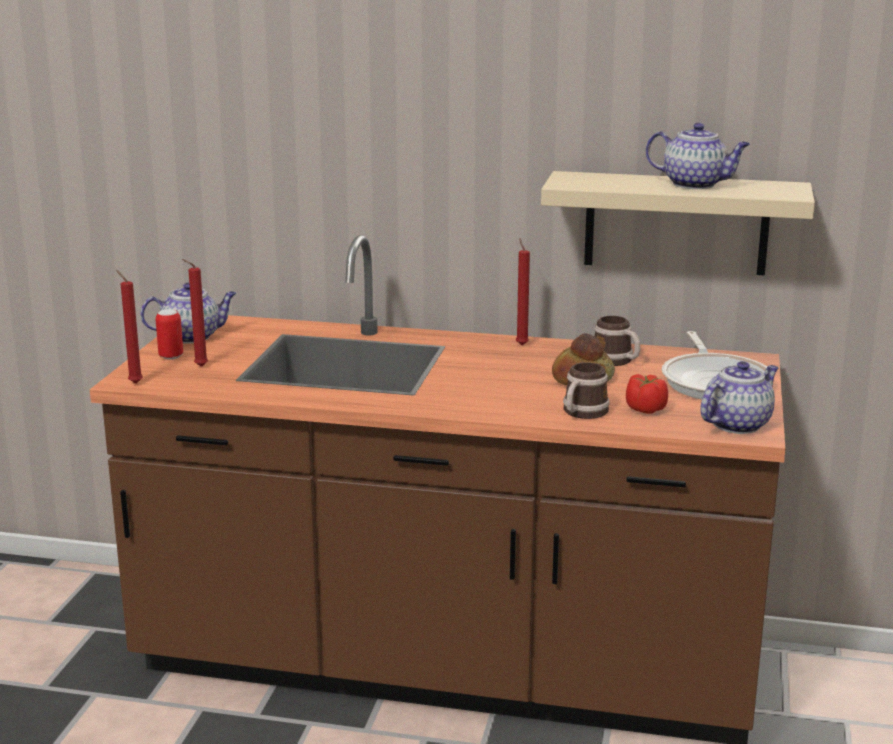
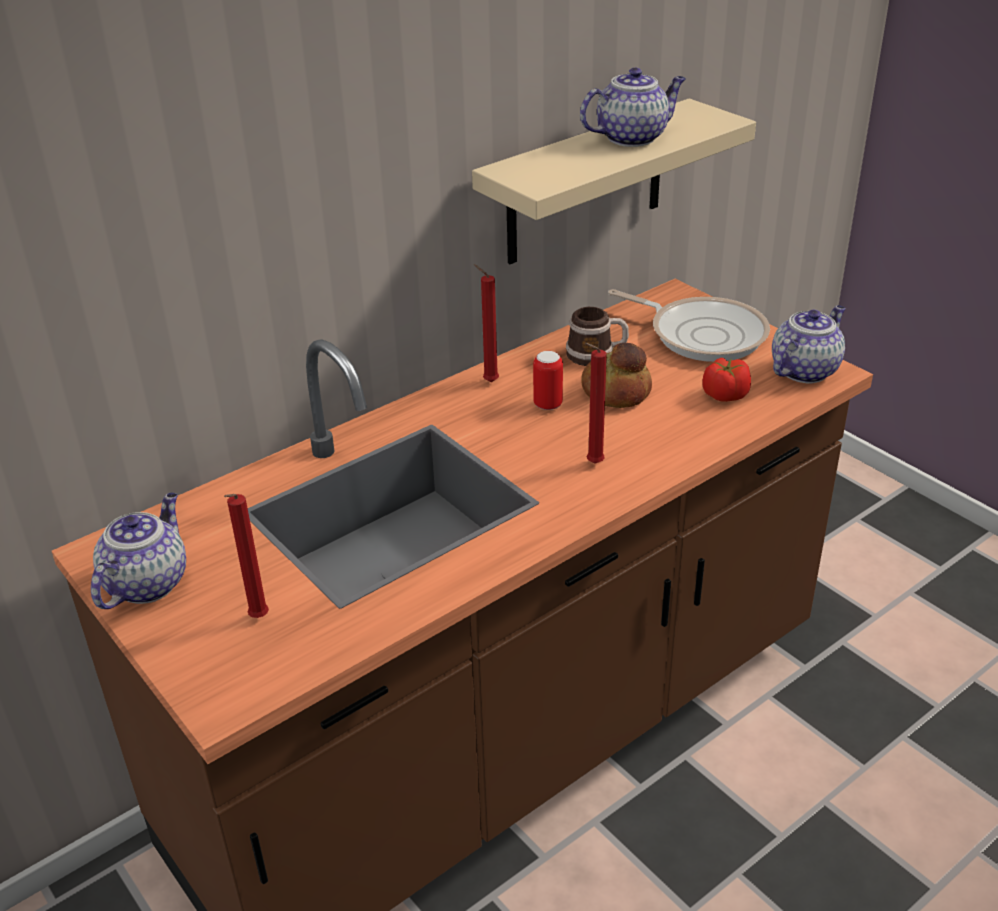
camera: 50 degrees left, 15 degrees up
red candle [116,270,143,384] -> red candle moved to [584,343,607,464]
can [156,309,183,360] -> can moved to [533,351,563,410]
mug [563,362,610,419] -> none
teapot [700,361,779,434] -> teapot turned 45 degrees clockwise [772,305,845,383]

